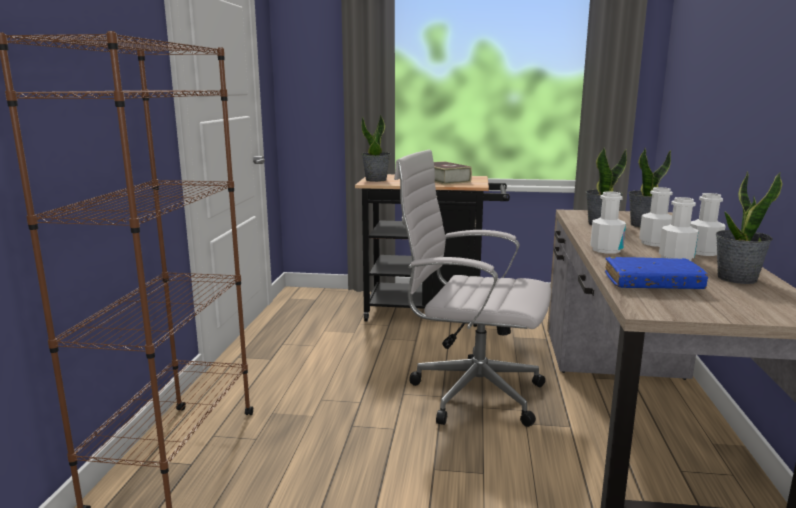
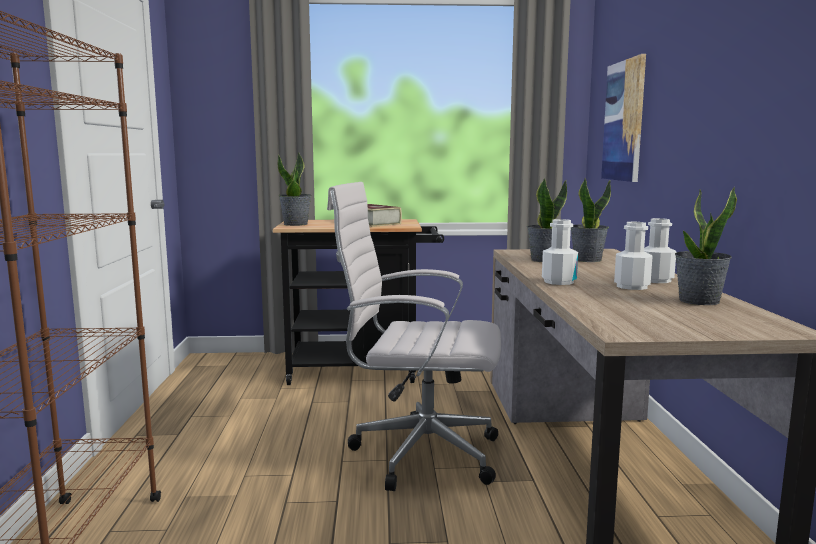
camera: 10 degrees left, 5 degrees down
blue book [605,257,709,289] -> none
white bottle [639,187,673,247] -> none
none -> picture [601,54,646,182]

